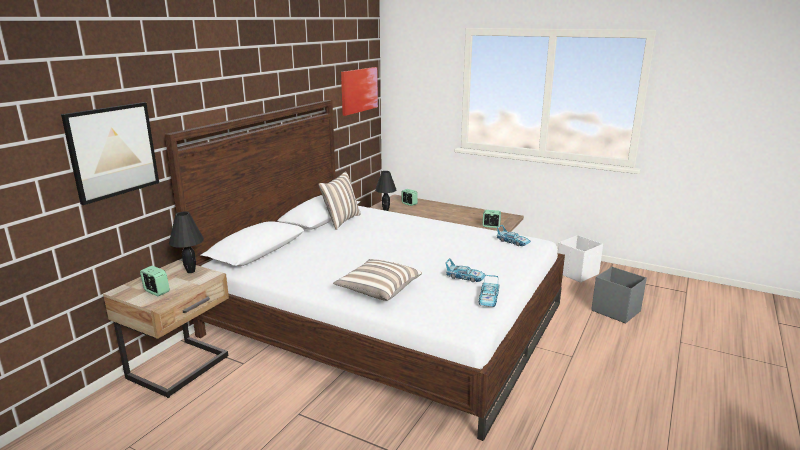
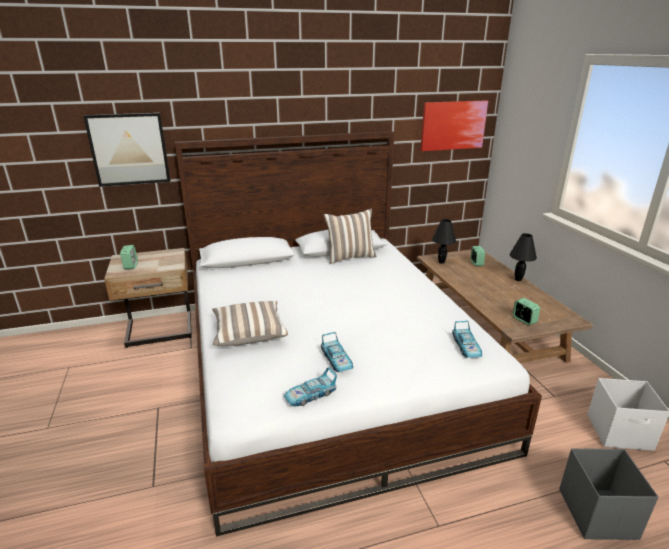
camera: 45 degrees right, 5 degrees up
black table lamp [169,212,204,273] -> black table lamp moved to [509,233,537,281]

